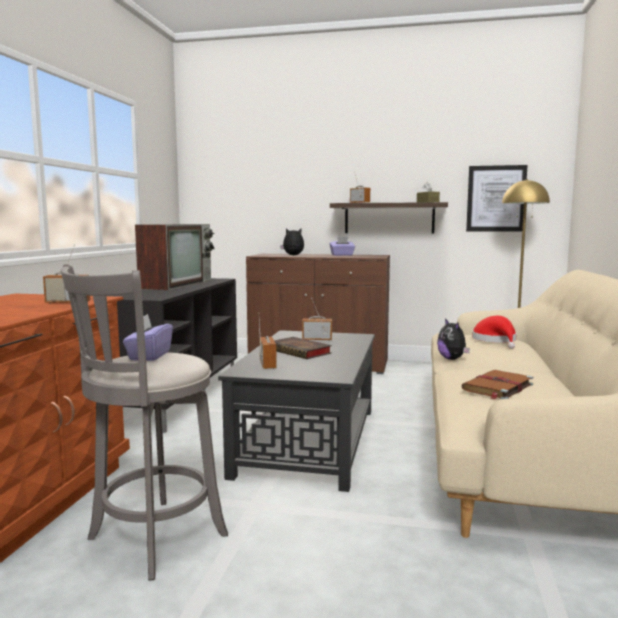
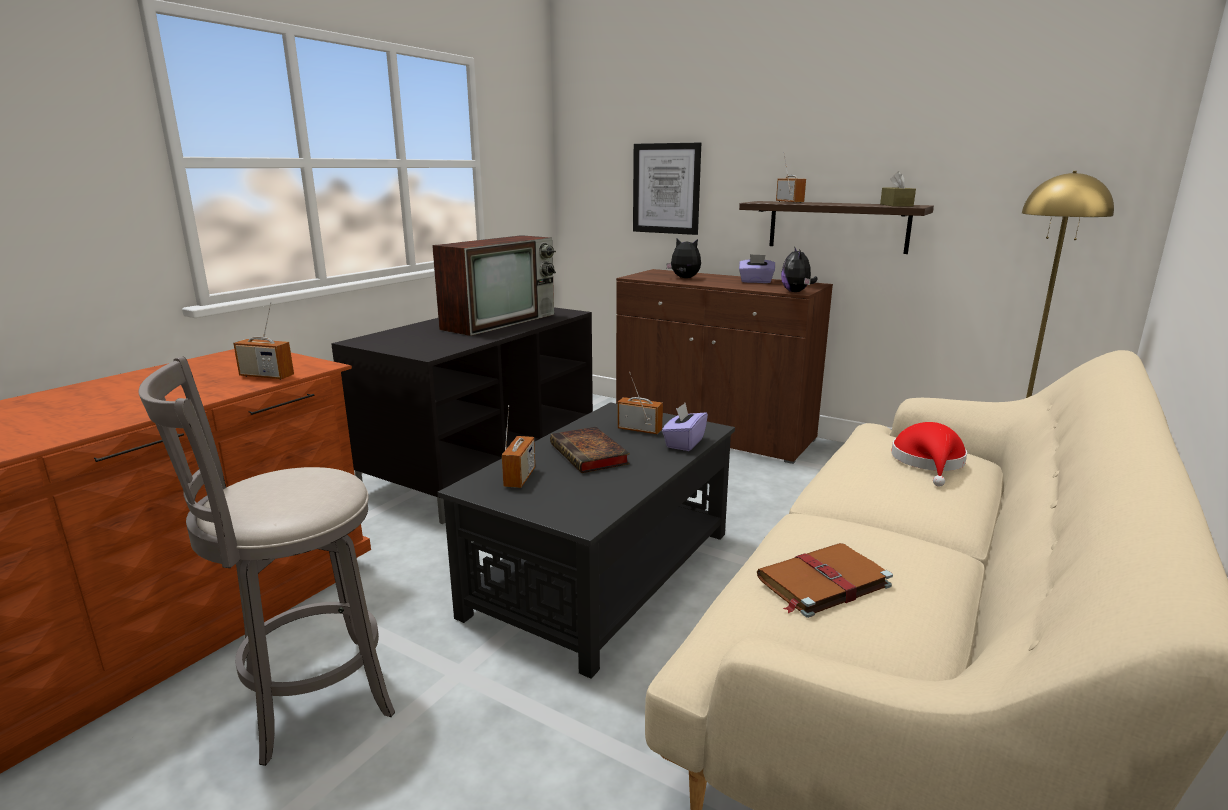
camera: 20 degrees right, 10 degrees up
purple tissue box [123,314,173,361] -> purple tissue box moved to [662,403,708,451]
plush toy [437,318,470,360] -> plush toy moved to [781,246,817,292]
picture [466,165,528,232] -> picture moved to [633,143,701,235]

